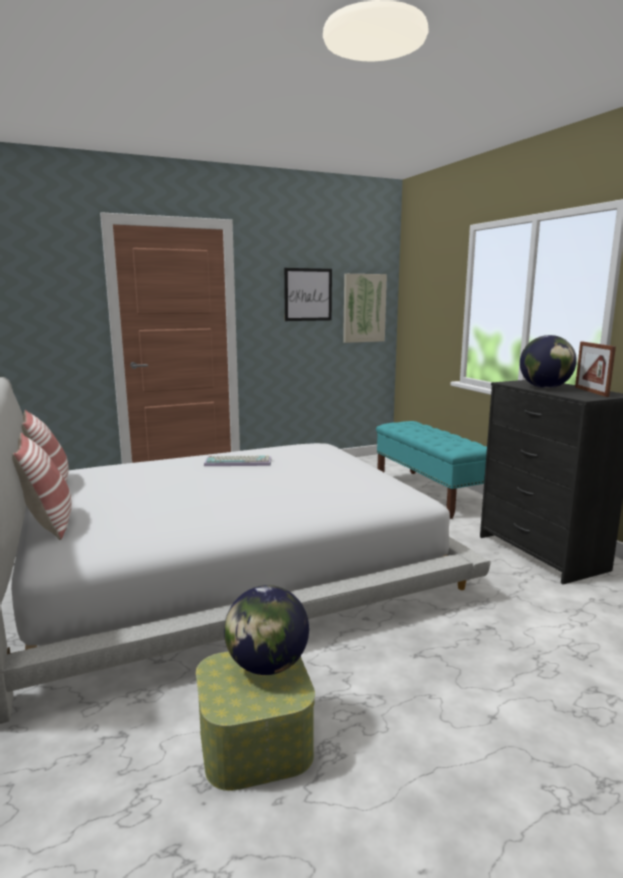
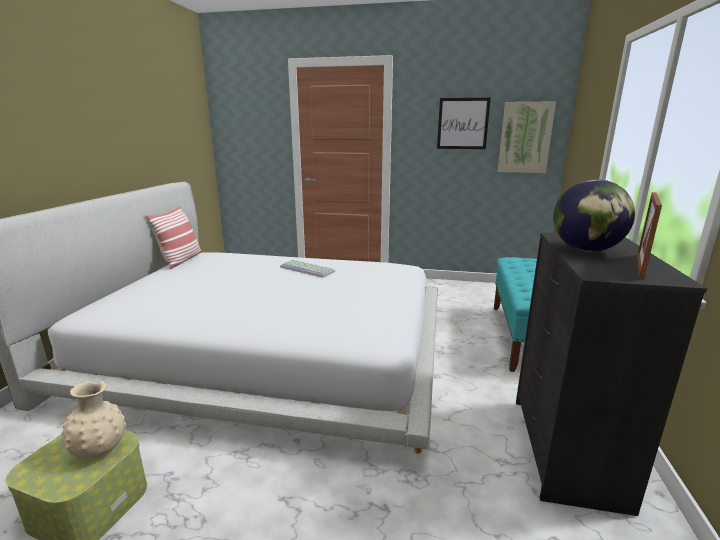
camera: 35 degrees right, 5 degrees up
pillow [12,433,72,540] -> none
globe [224,585,309,675] -> beige vase [61,381,126,458]

